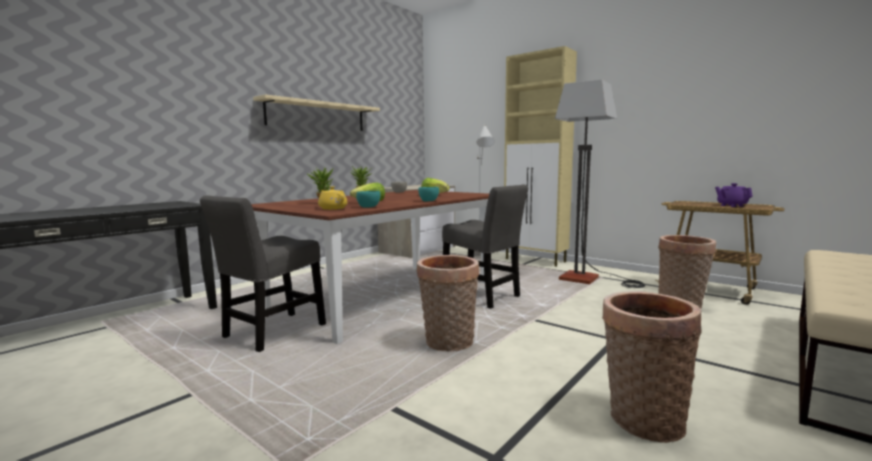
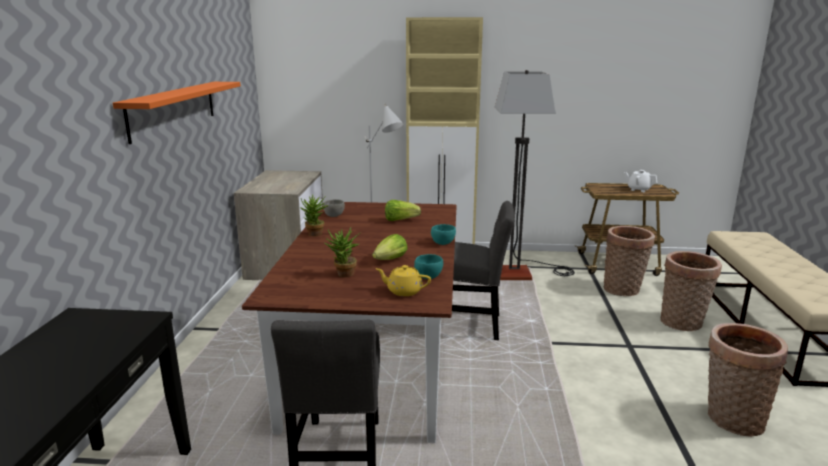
camera: 35 degrees left, 10 degrees up
beige shelf [253,95,380,131] -> orange shelf [113,82,241,144]
basket [417,255,479,352] -> basket moved to [660,251,722,331]
purple teapot [715,183,753,207] -> white teapot [624,170,657,192]

